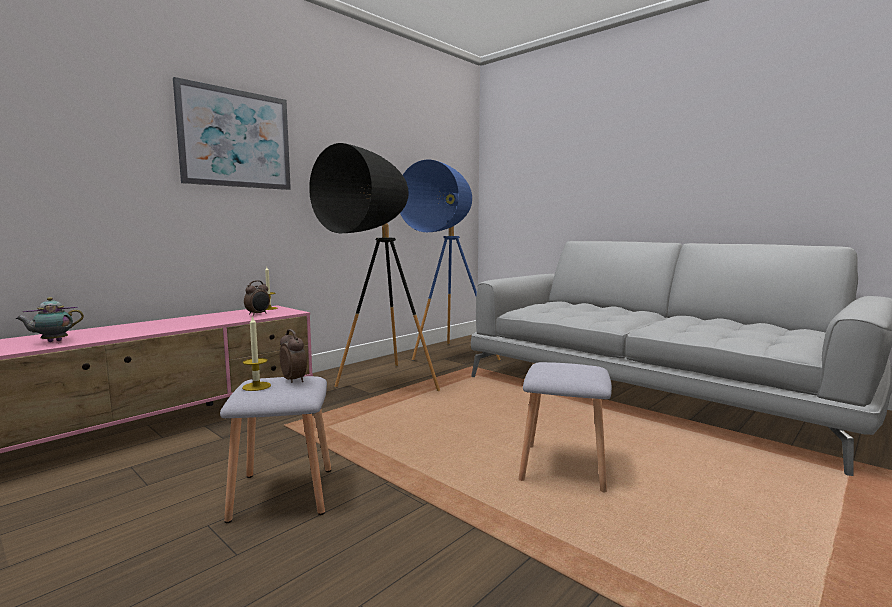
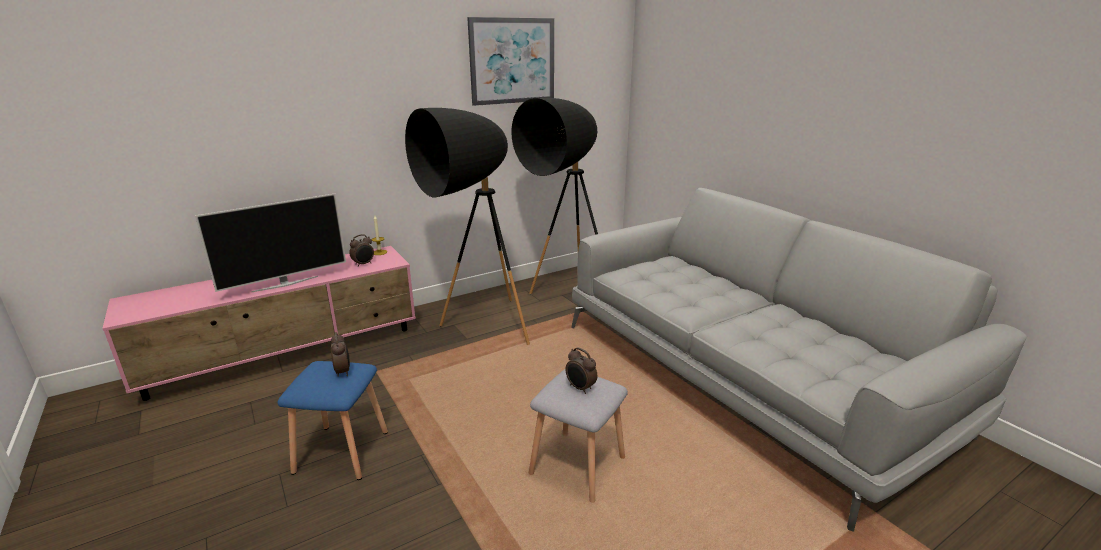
camera: 15 degrees right, 15 degrees up
teapot [15,297,84,342] -> none
picture [173,77,291,190] -> picture moved to [467,17,554,106]
grey stool [220,376,331,523] -> blue stool [277,361,388,480]
candle [242,315,271,391] -> none
blue floor lamp [400,160,501,361] -> black floor lamp [511,98,598,295]
none -> television [195,193,346,292]
none -> alarm clock [565,347,597,394]

